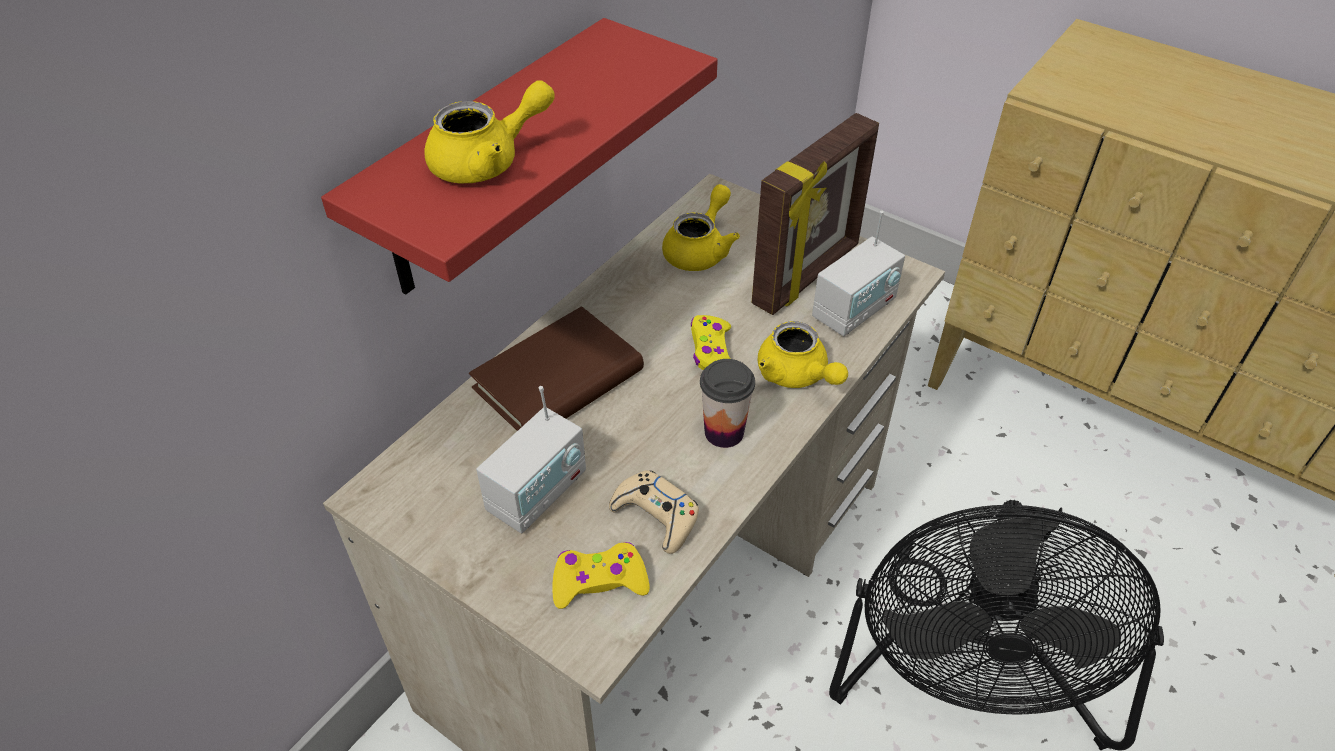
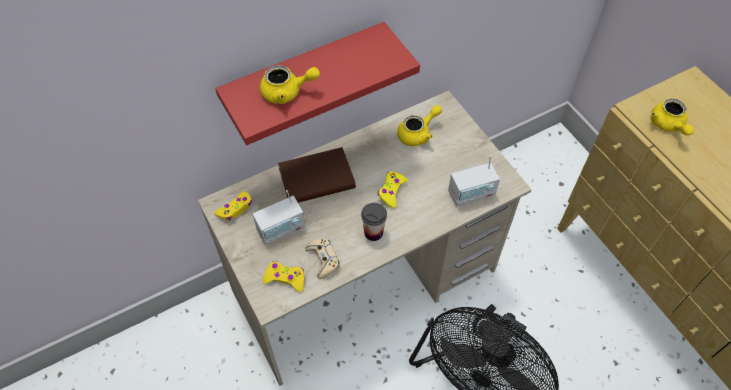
camera: 25 degrees right, 10 degrees up
picture frame [752,113,879,315] -> none
yellow teapot [758,321,848,388] -> yellow teapot moved to [651,98,694,136]
none -> yellow game controller [214,191,252,220]

